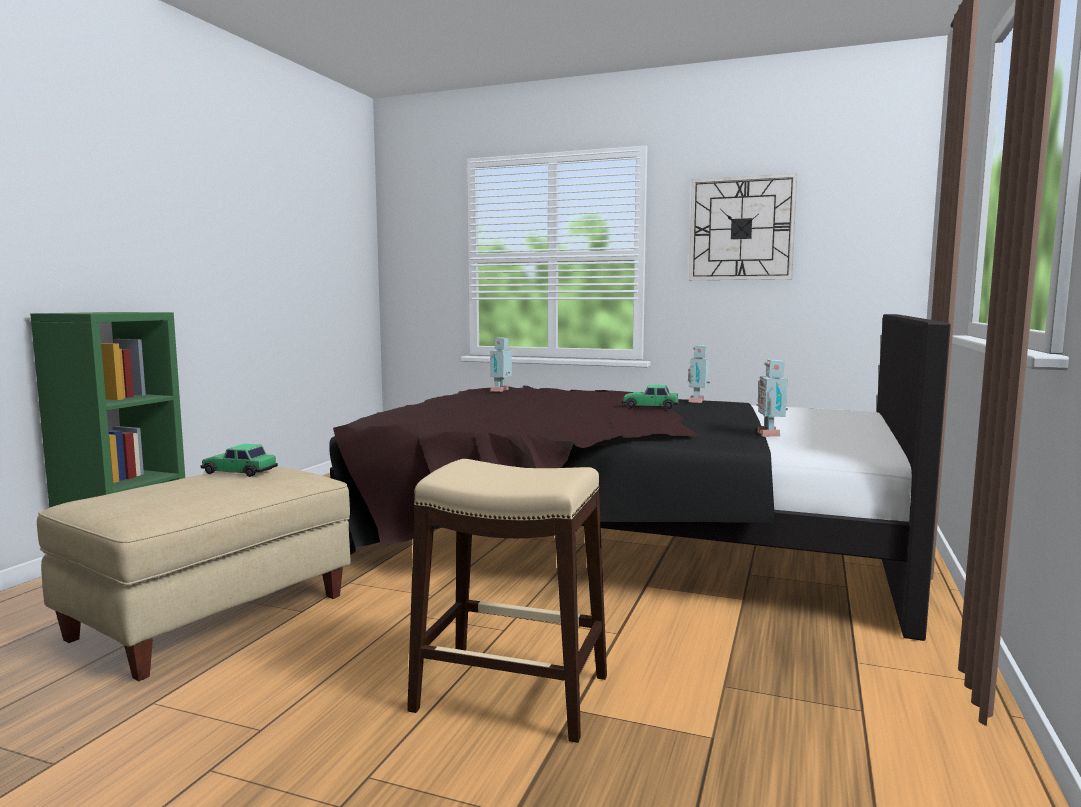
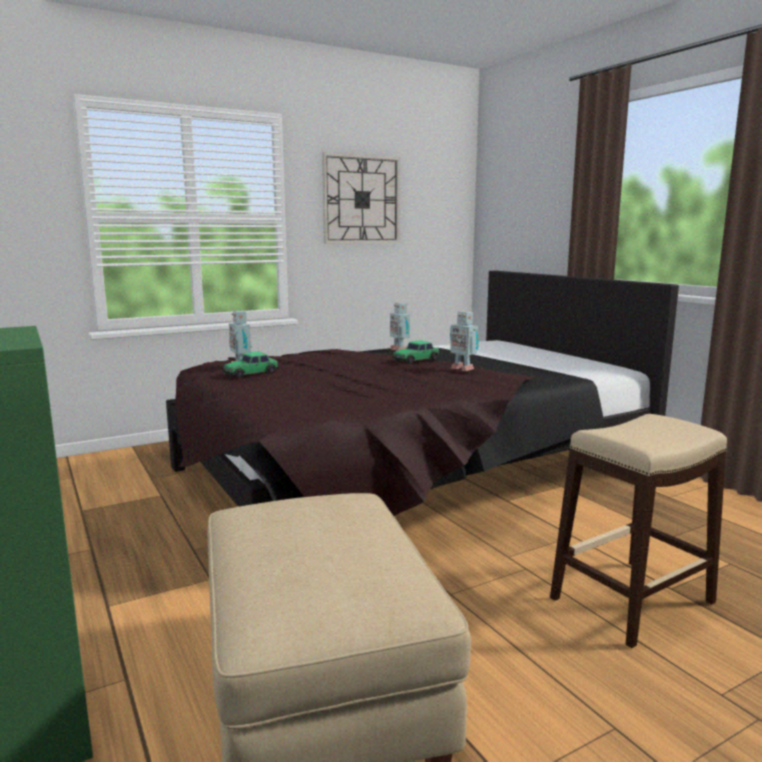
camera: 50 degrees left, 5 degrees up
toy car [201,444,278,477] -> toy car moved to [223,352,279,378]
toy robot [757,359,788,437] -> toy robot moved to [450,311,479,371]

